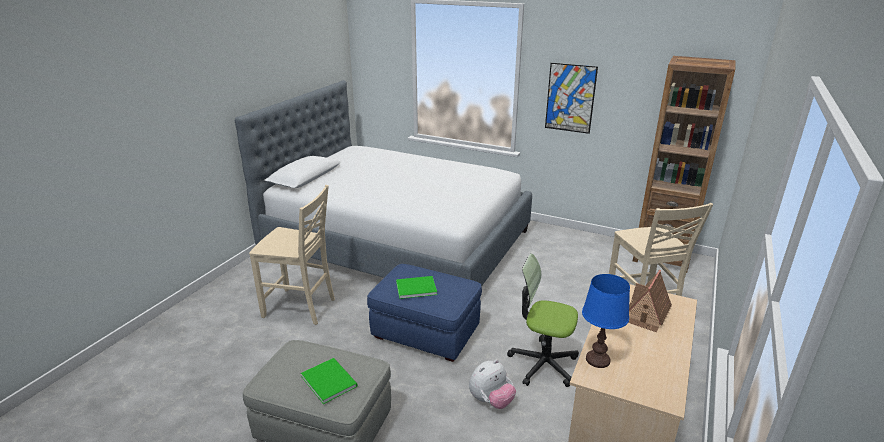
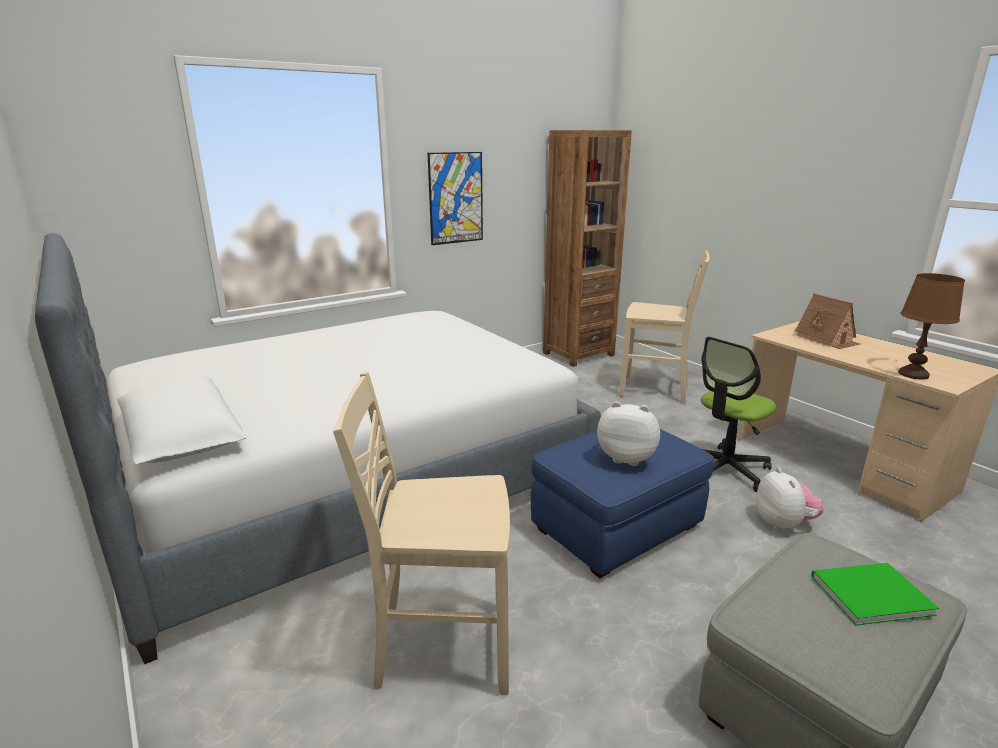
camera: 60 degrees left, 5 degrees down
beige chair [249,185,335,325] -> beige chair turned 135 degrees counterclockwise [333,372,510,695]
green book [396,276,437,299] -> plush toy [597,401,660,466]
blue table lamp [582,274,630,368] -> brown table lamp [899,273,965,380]

